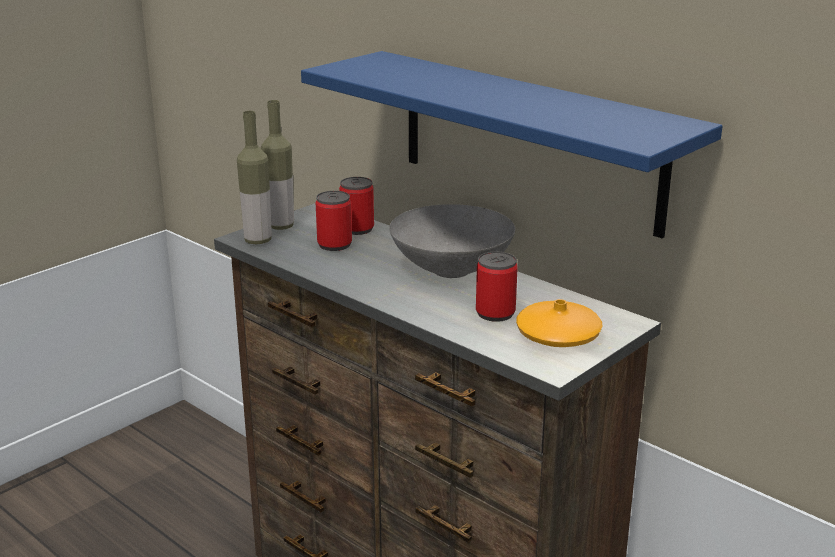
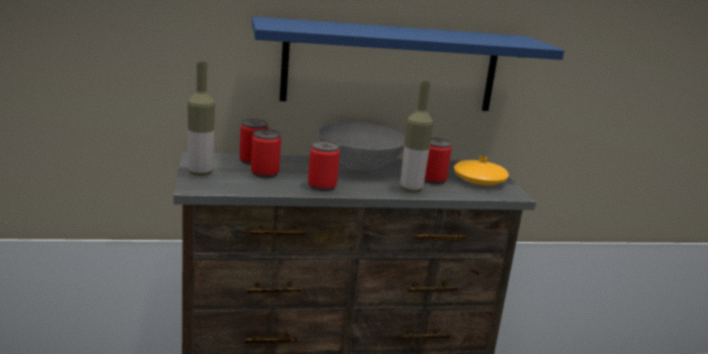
camera: 55 degrees left, 5 degrees down
bottle [237,111,272,244] -> bottle moved to [400,81,433,193]
none -> can [308,141,340,191]

